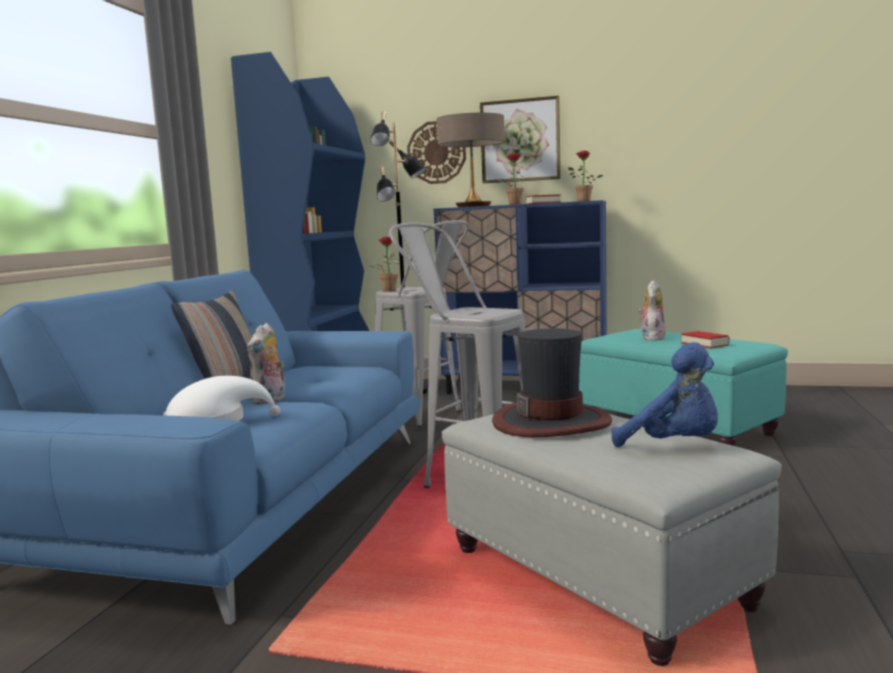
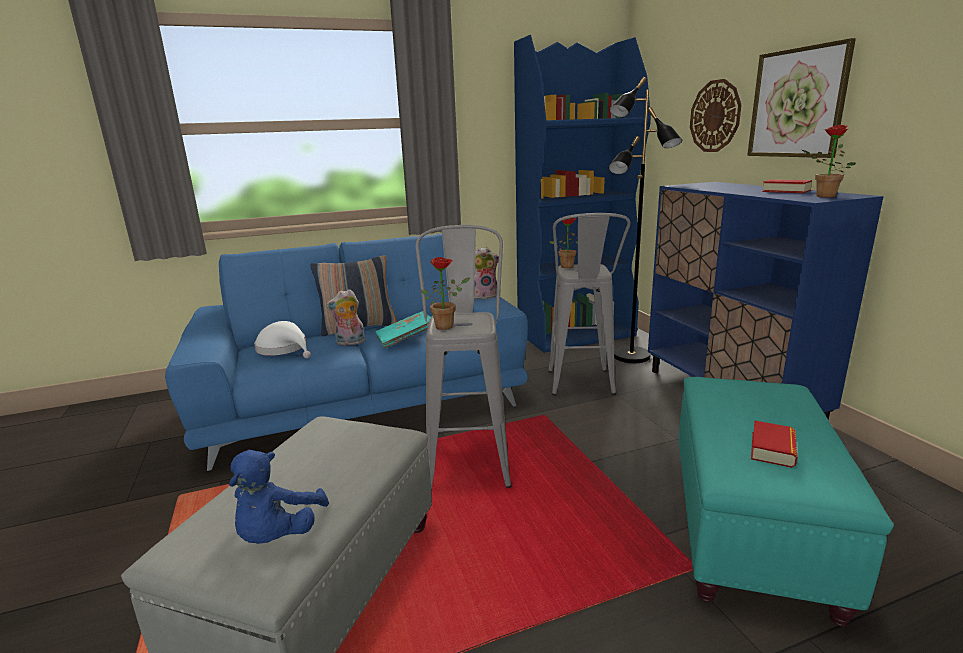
camera: 55 degrees right, 10 degrees up
table lamp [437,113,505,207] -> none
hat [492,328,612,437] -> none
potted plant [498,153,525,205] -> potted plant moved to [421,257,470,330]
plush toy [638,280,665,341] -> plush toy moved to [474,247,499,299]
none -> turquoise book [375,311,431,348]

